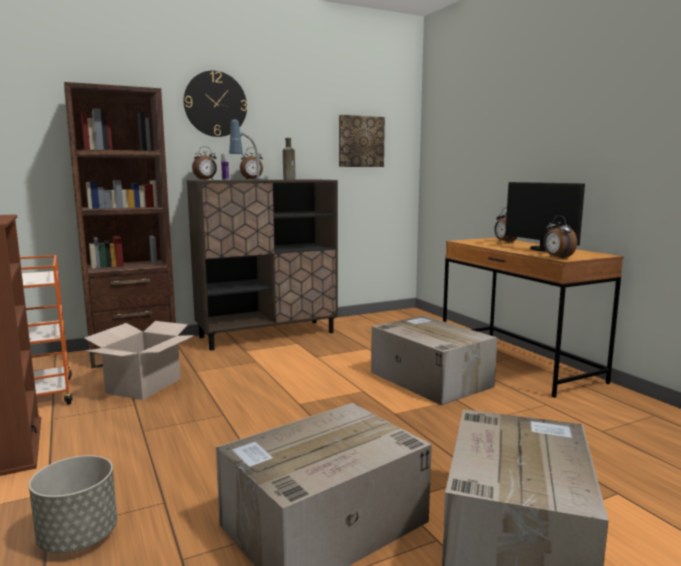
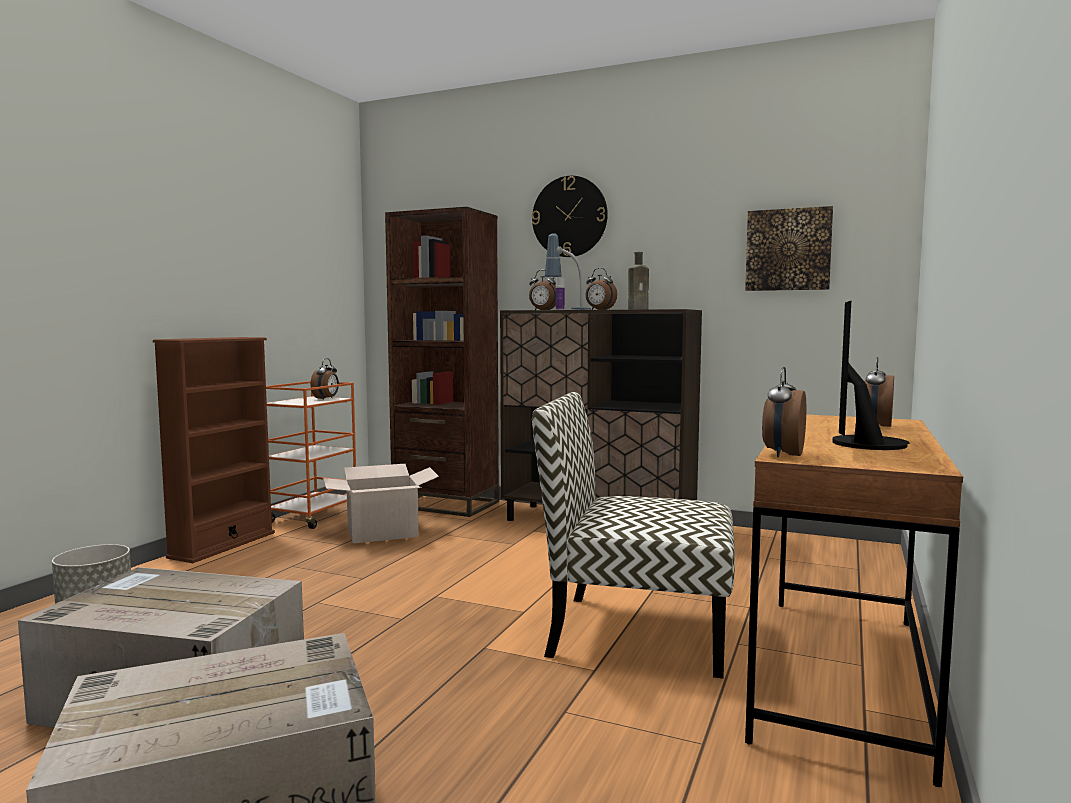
camera: 50 degrees right, 5 degrees down
cardboard box [371,316,497,405] -> chair [532,392,735,678]
none -> alarm clock [311,358,339,399]

